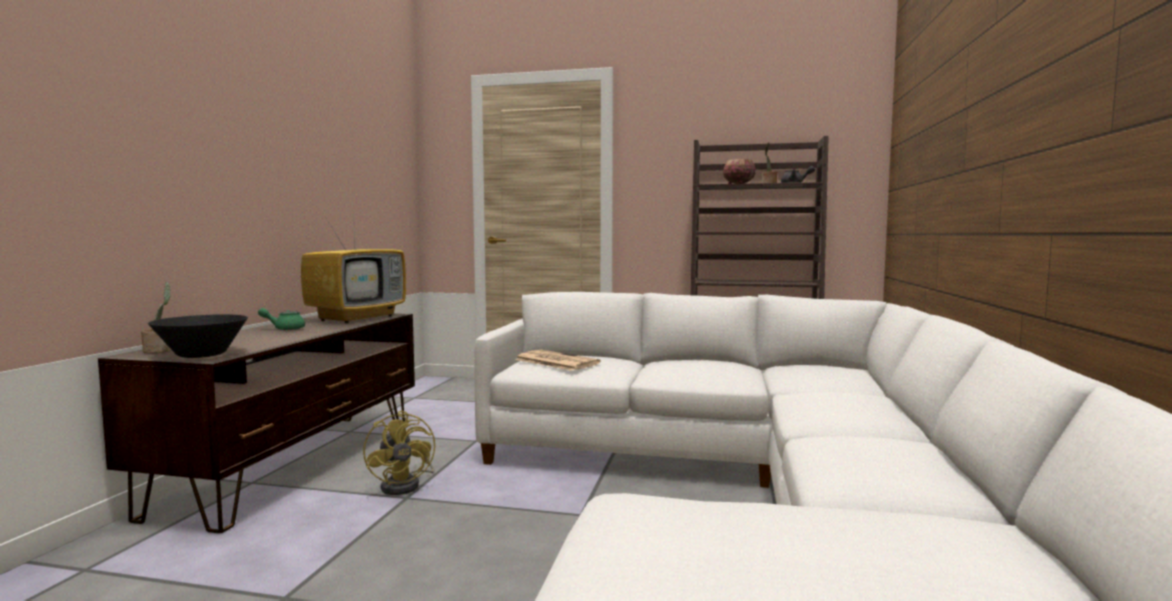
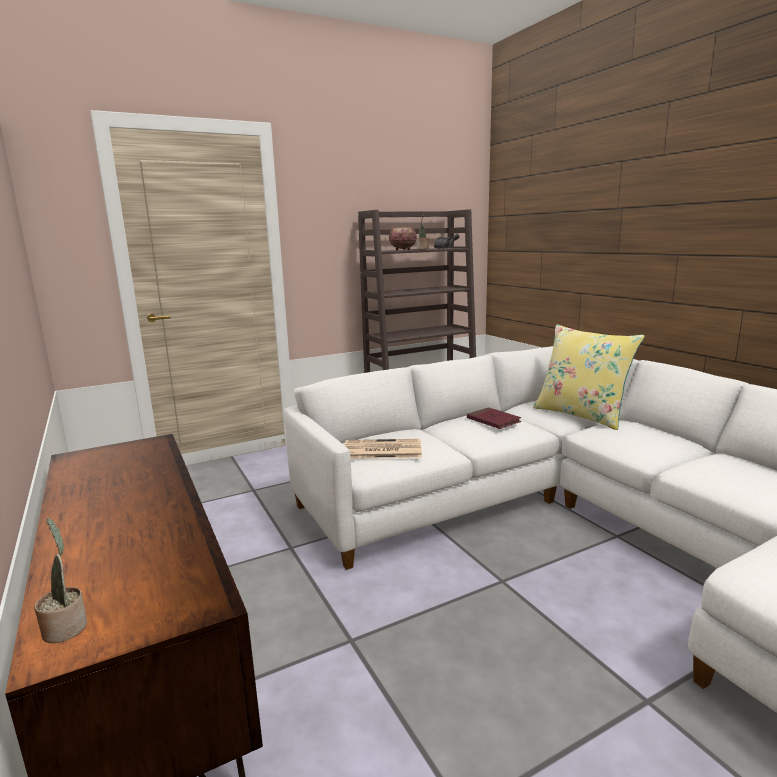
camera: 40 degrees left, 10 degrees up
black bowl [148,314,248,358] -> none
green teapot [258,308,305,330] -> none
television [301,207,406,323] -> none
yellow fan [363,410,435,495] -> none
none -> red book [467,407,521,429]
none -> yellow pillow [533,324,645,430]

